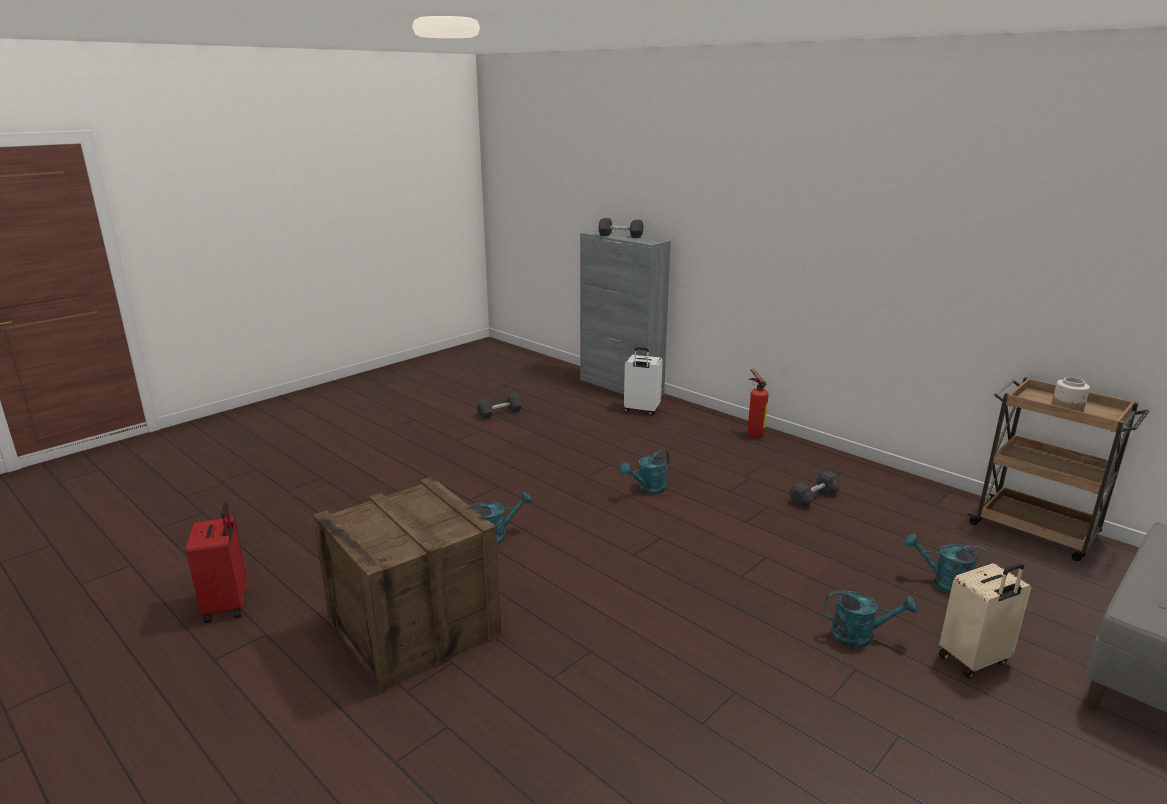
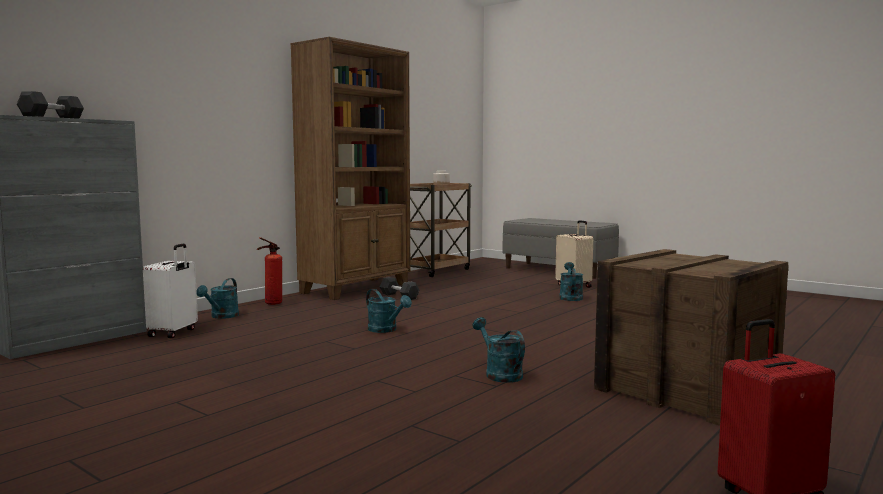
camera: 95 degrees left, 15 degrees down
grey dumbbell [477,393,522,419] -> none
turquoise watering can [904,534,989,593] -> turquoise watering can moved to [196,278,239,319]
none -> brown bookcase [290,37,410,300]

